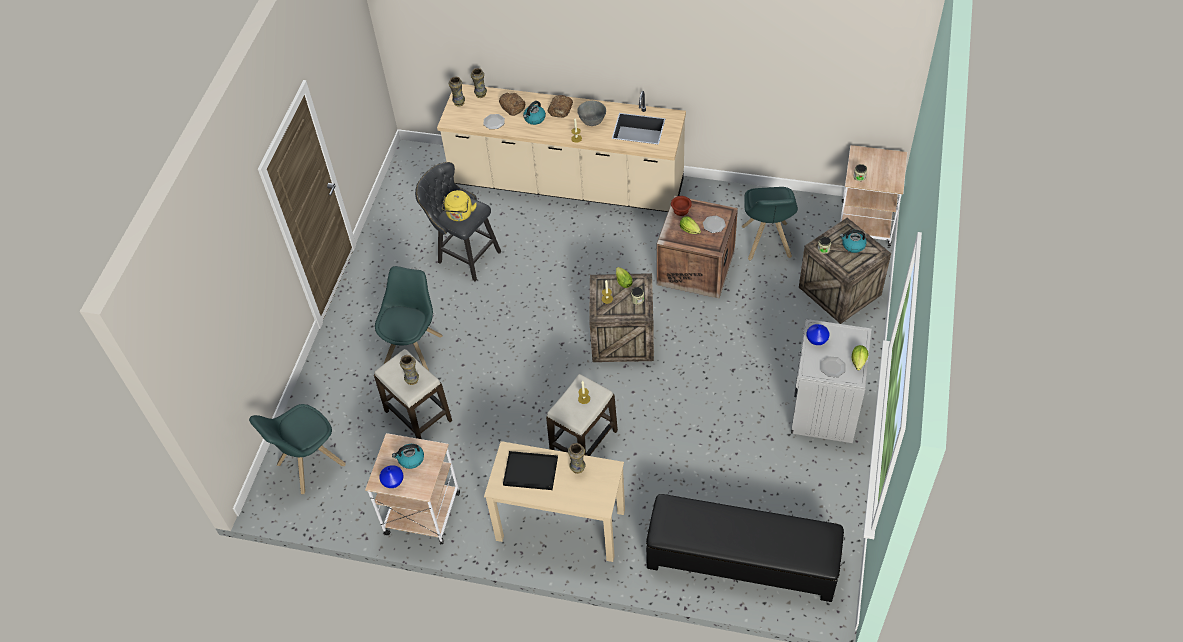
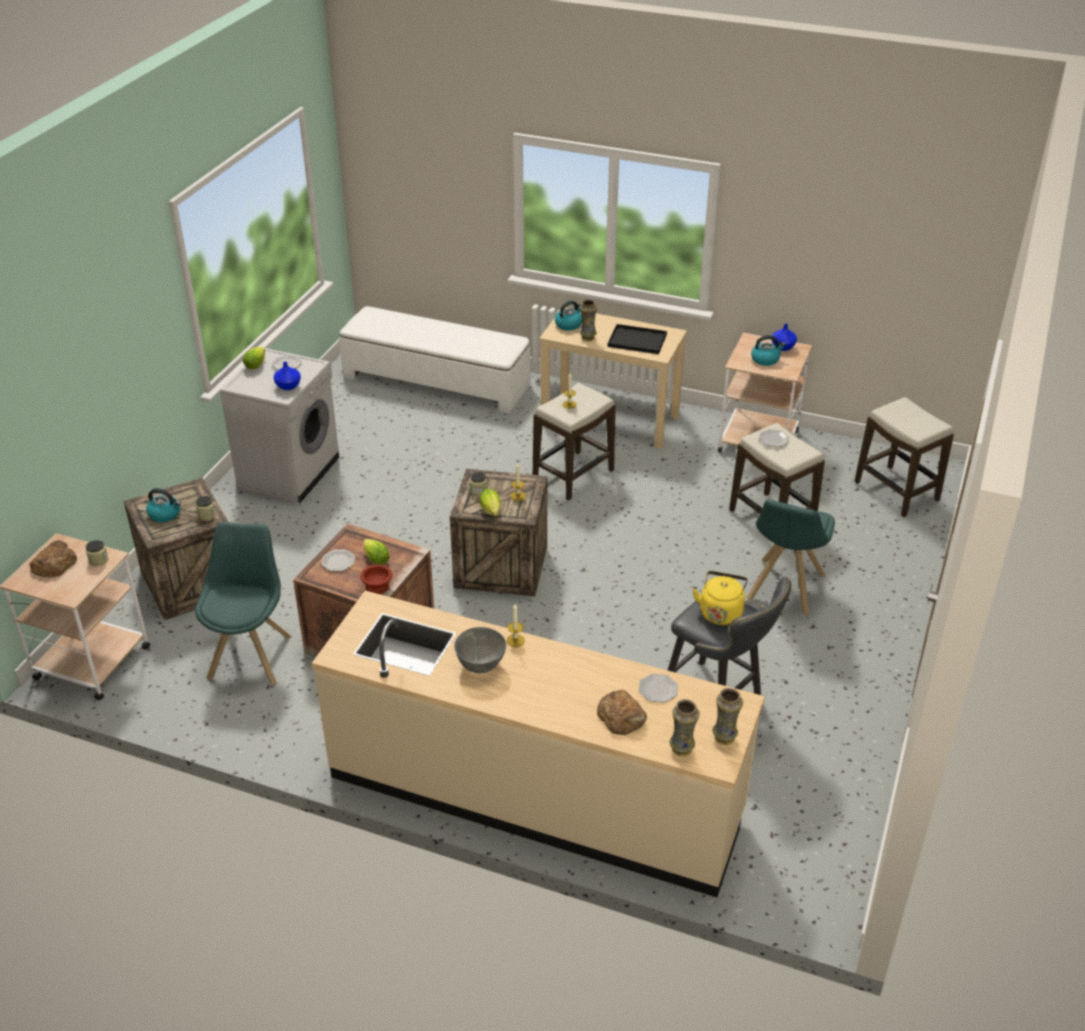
camera: 175 degrees left, 15 degrees down
turquoise chair [249,404,346,494] -> stool [854,397,954,517]
vase [400,355,419,385] -> plate [759,429,789,447]
kettle [523,101,546,125] -> kettle moved to [555,300,582,331]
bread [548,95,573,118] -> bread moved to [29,540,77,577]
black bench [646,494,844,602] -> white bench [339,306,531,413]

